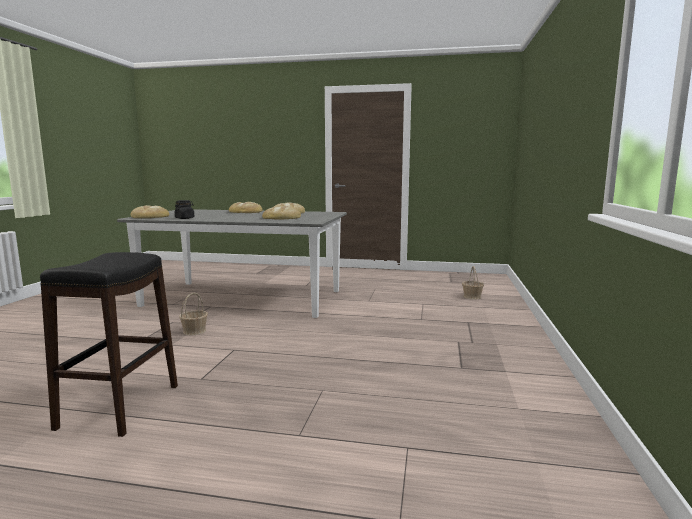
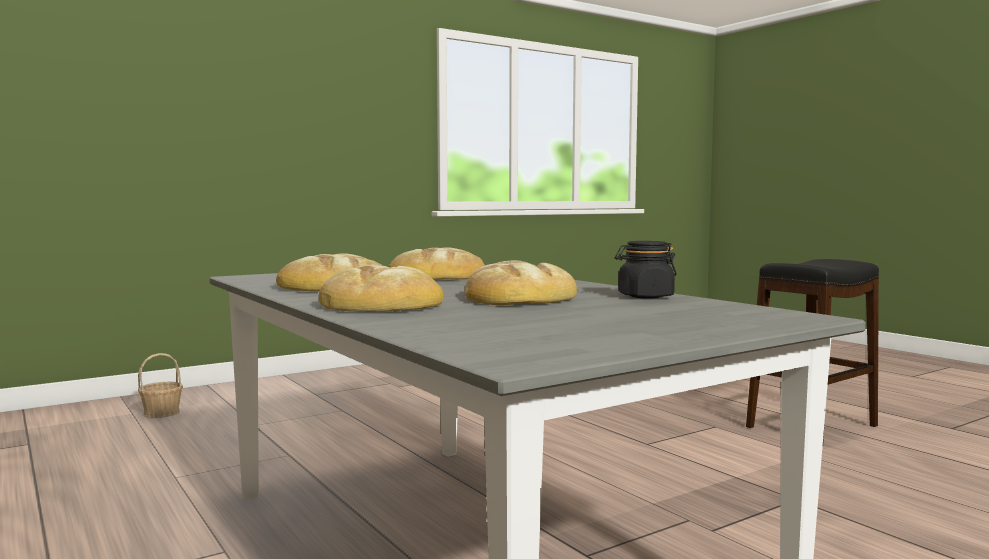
camera: 135 degrees left, 5 degrees down
bread [131,205,169,218] -> bread moved to [465,261,577,305]
basket [179,293,208,335] -> none

